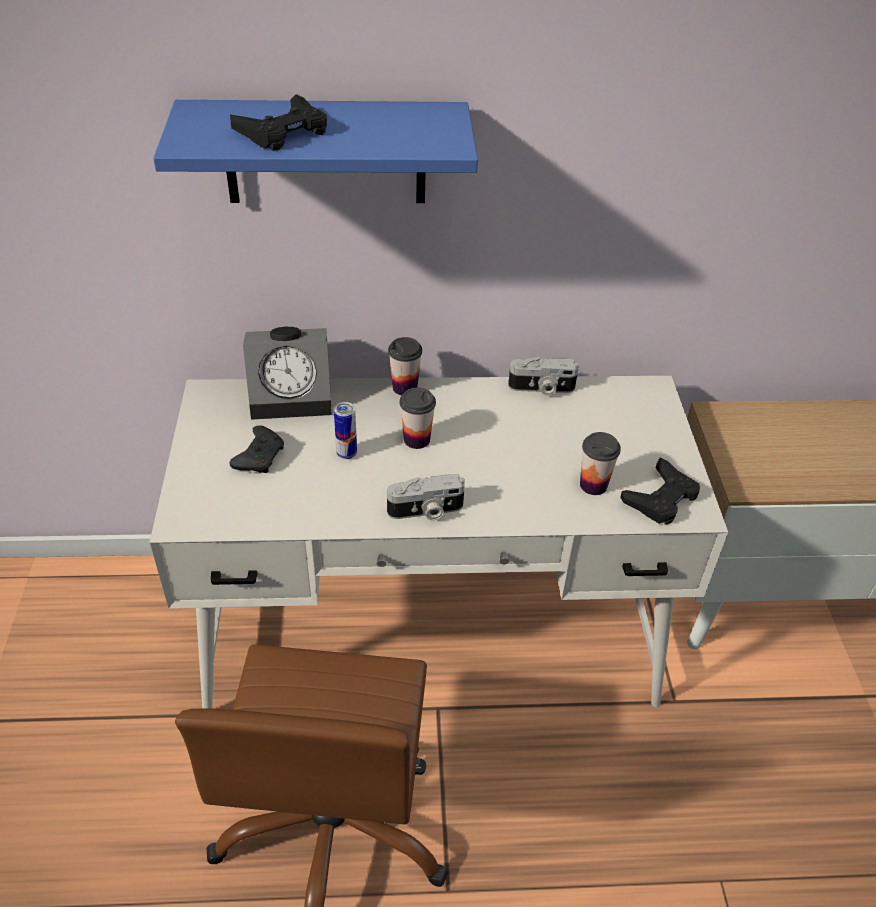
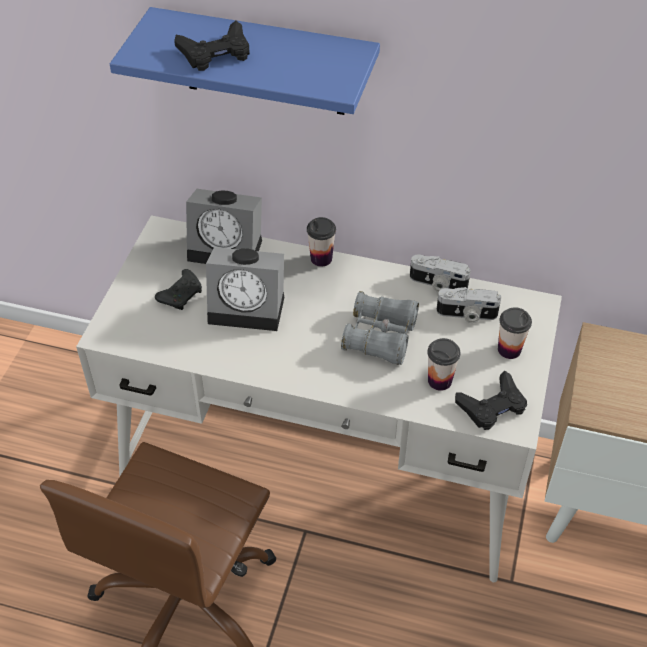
camera: 20 degrees right, 5 degrees up
can [334,402,357,459] -> alarm clock [206,247,284,331]
camera [387,474,465,520] -> camera moved to [436,287,501,323]
cup [399,388,436,449] -> cup moved to [498,307,532,359]
none -> grey binoculars [341,291,419,365]

